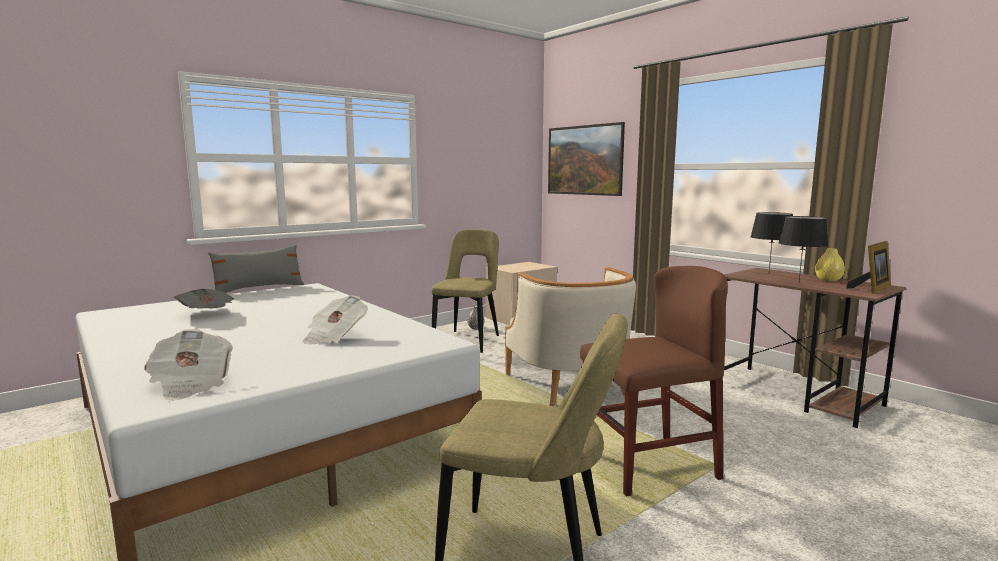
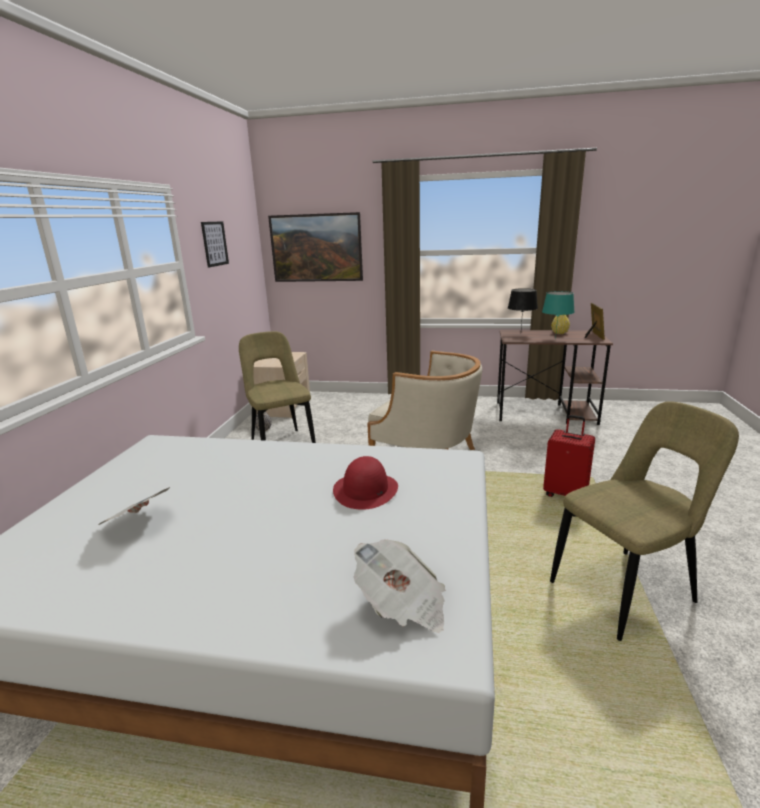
camera: 40 degrees left, 10 degrees up
grey pillow [208,245,304,293] -> none
newspaper [303,295,368,344] -> red hat [333,456,398,510]
brown chair [580,266,728,496] -> red suitcase [543,415,595,497]
black table lamp [779,216,828,282] -> turquoise table lamp [542,291,575,339]
none -> picture [201,221,229,268]

